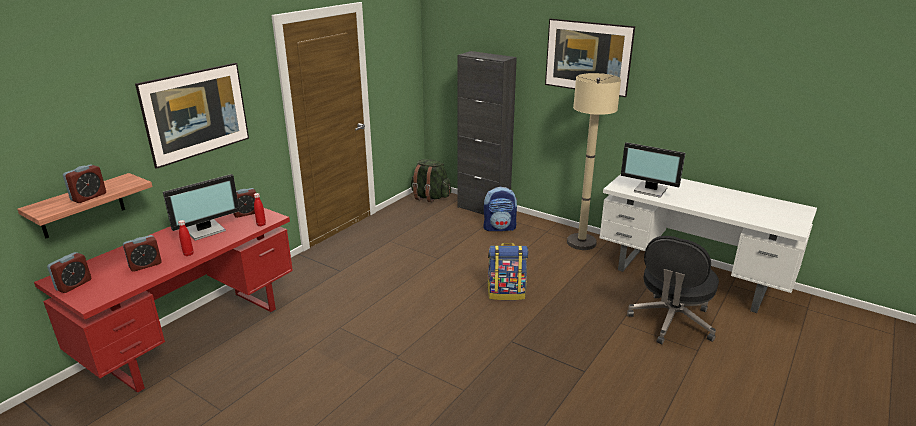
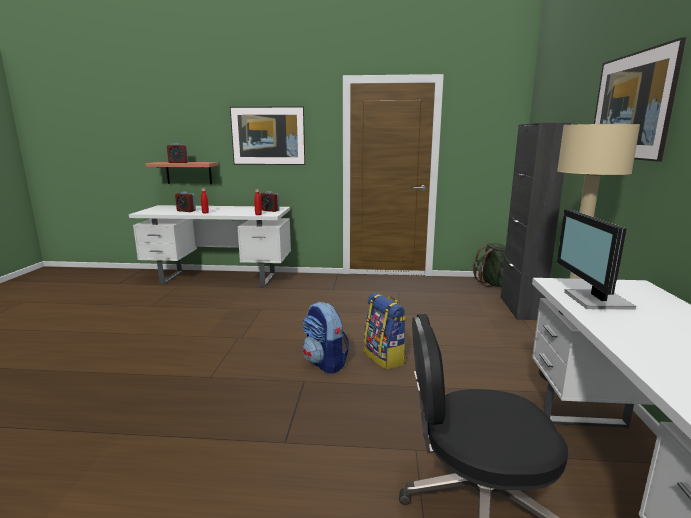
camera: 60 degrees right, 10 degrees down
red desk [34,208,293,393] -> white desk [129,205,291,287]
alarm clock [47,252,91,293] -> none
monitor [163,174,240,241] -> none
backpack [484,187,517,231] -> backpack moved to [303,302,349,374]

